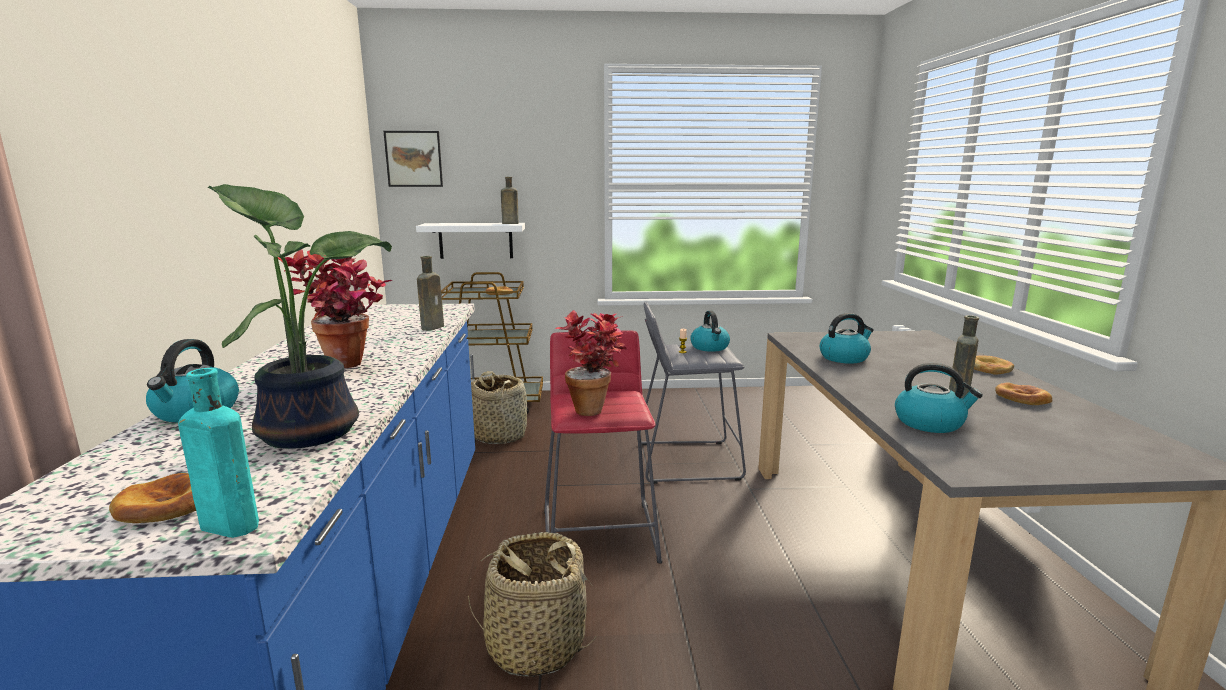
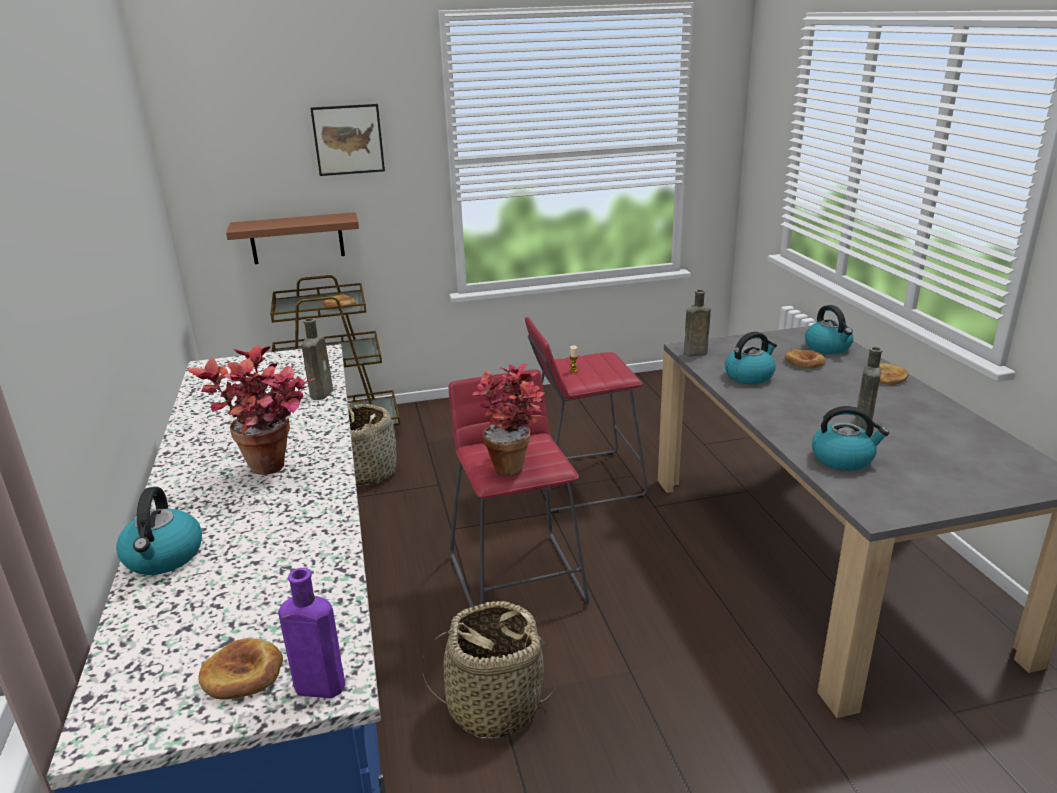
camera: 10 degrees left, 10 degrees up
turquoise bottle [178,368,259,538] -> purple bottle [278,568,345,698]
potted plant [208,184,392,449] -> none
picture [384,131,443,187] -> picture moved to [310,104,385,176]
white shelf [416,223,525,259] -> brown shelf [226,212,359,264]
brown bottle [501,177,519,224] -> brown bottle moved to [684,290,711,357]
grey stool [637,302,746,484] -> red stool [525,317,648,514]
kettle [690,311,730,352] -> kettle moved to [805,305,853,354]
bread [995,382,1052,405] -> bread moved to [785,349,825,369]

